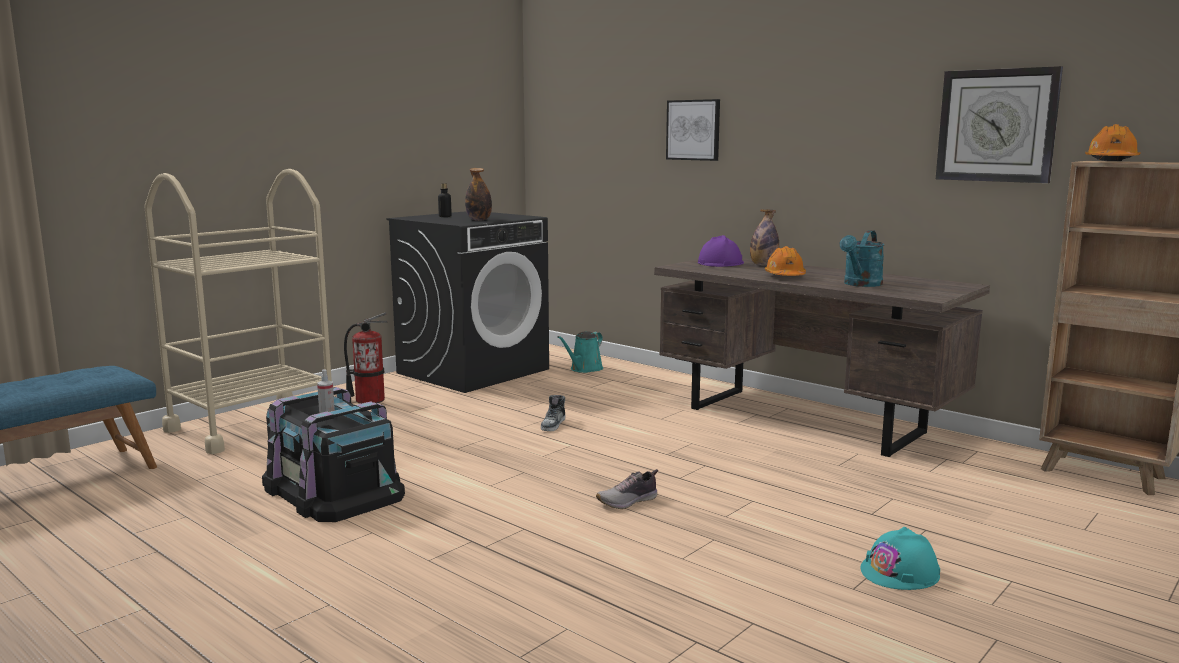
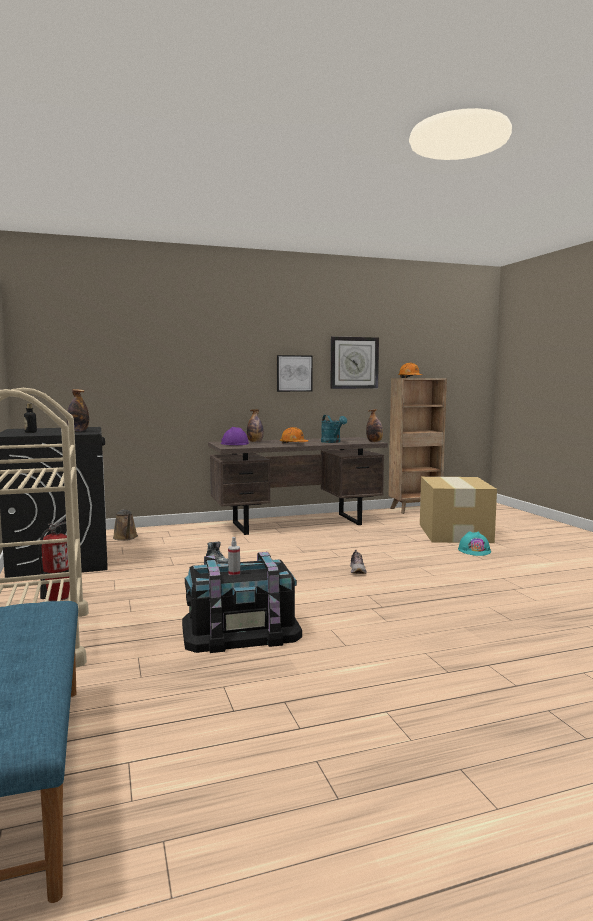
camera: 60 degrees left, 5 degrees down
turquoise watering can [557,331,603,373] -> brown watering can [113,509,138,541]
picture [666,99,720,161] -> picture moved to [277,355,313,392]
none -> bottle [366,409,383,442]
none -> cardboard box [420,477,497,543]

